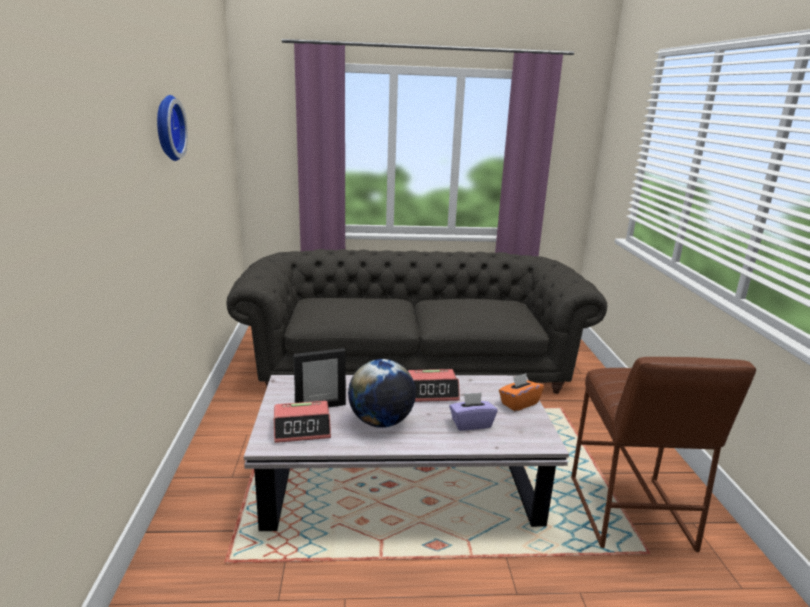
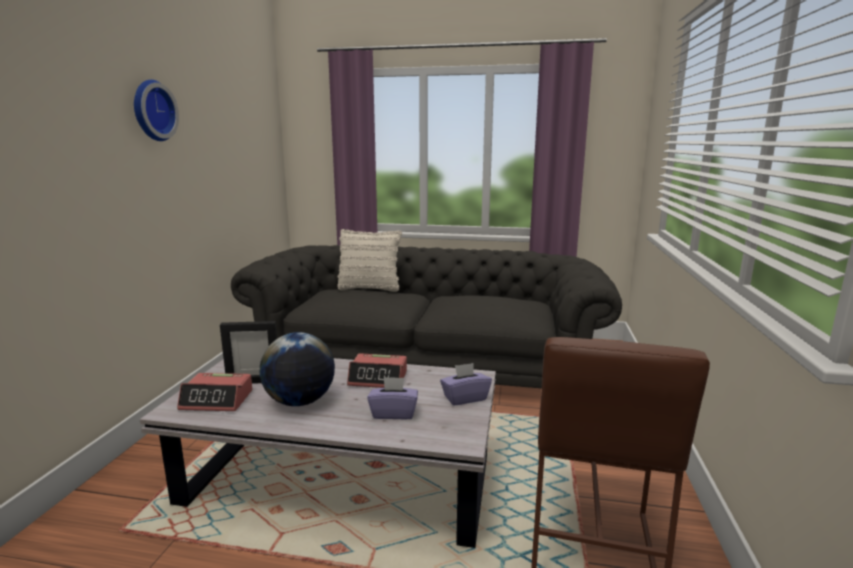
camera: 15 degrees right, 5 degrees down
orange tissue box [499,373,544,411] -> purple tissue box [440,363,492,406]
none -> beige pillow [337,229,402,292]

